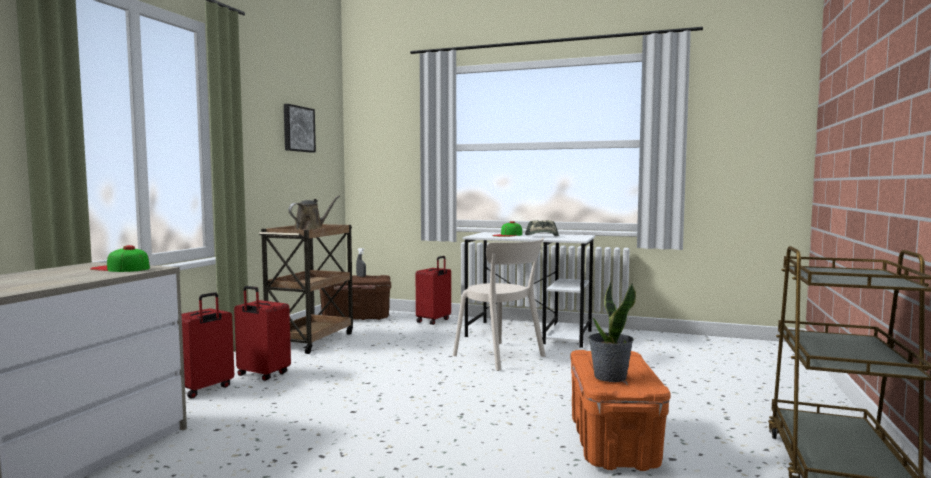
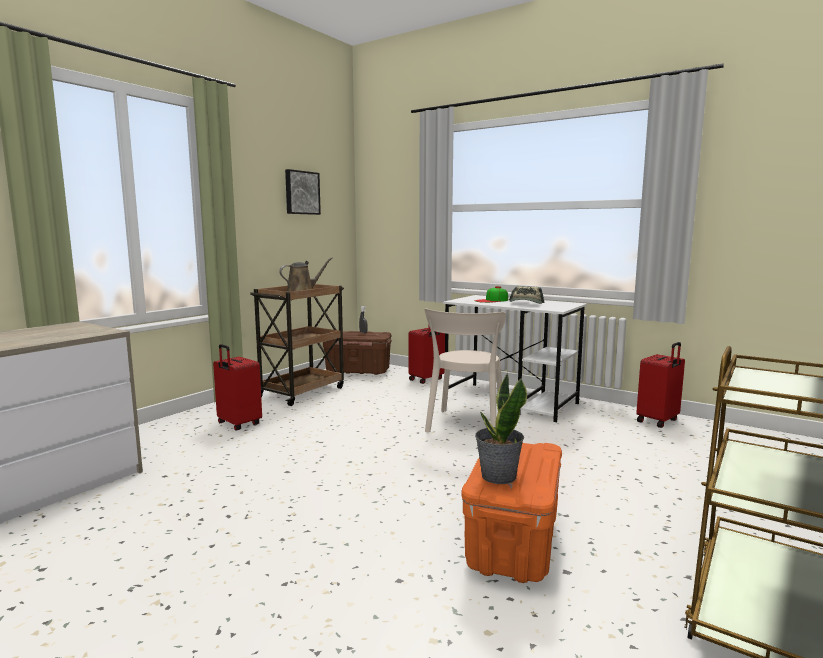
camera: 15 degrees right, 5 degrees up
cap [90,245,150,272] -> none
red suitcase [182,292,234,398] -> red suitcase moved to [636,342,685,428]
beige chair [453,238,546,371] -> beige chair turned 45 degrees clockwise [425,308,506,432]

